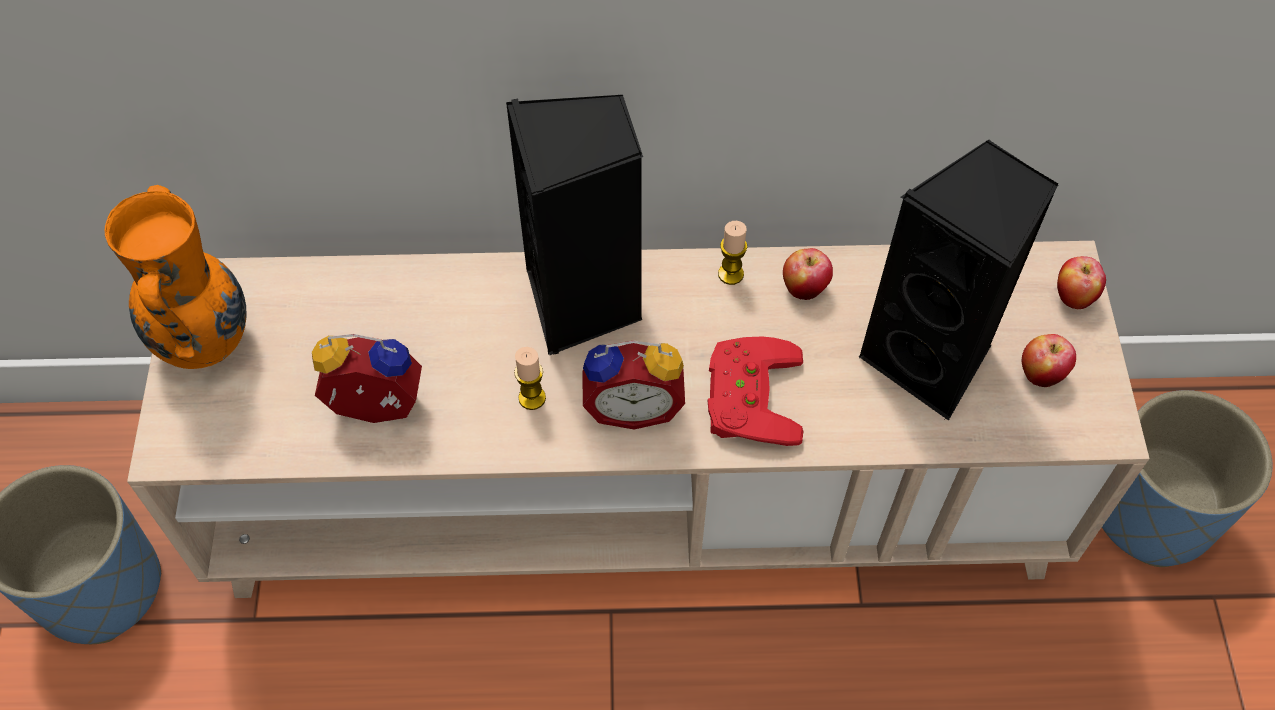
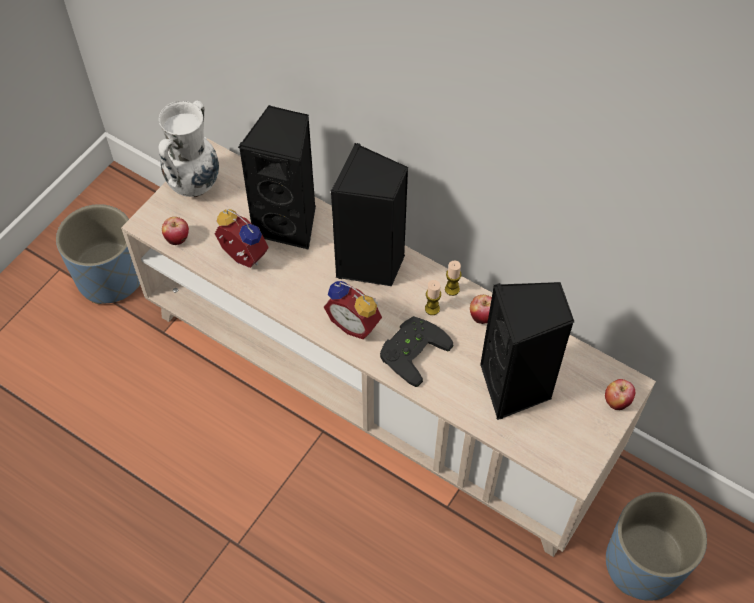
camera: 35 degrees right, 0 degrees up
orange vase [105,185,247,369] -> white vase [158,100,219,197]
candle [514,347,546,410] -> candle moved to [425,280,441,315]
red game controller [708,336,803,446] -> black game controller [380,316,454,387]
apple [1022,334,1076,387] -> apple moved to [162,217,189,245]
none -> black speaker [238,105,316,250]

